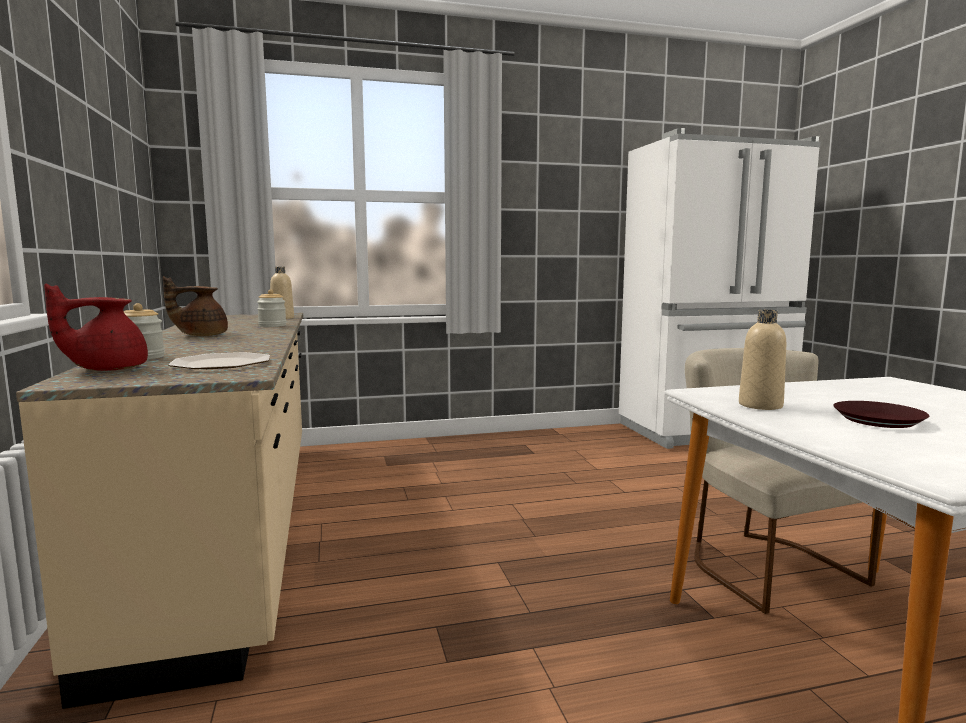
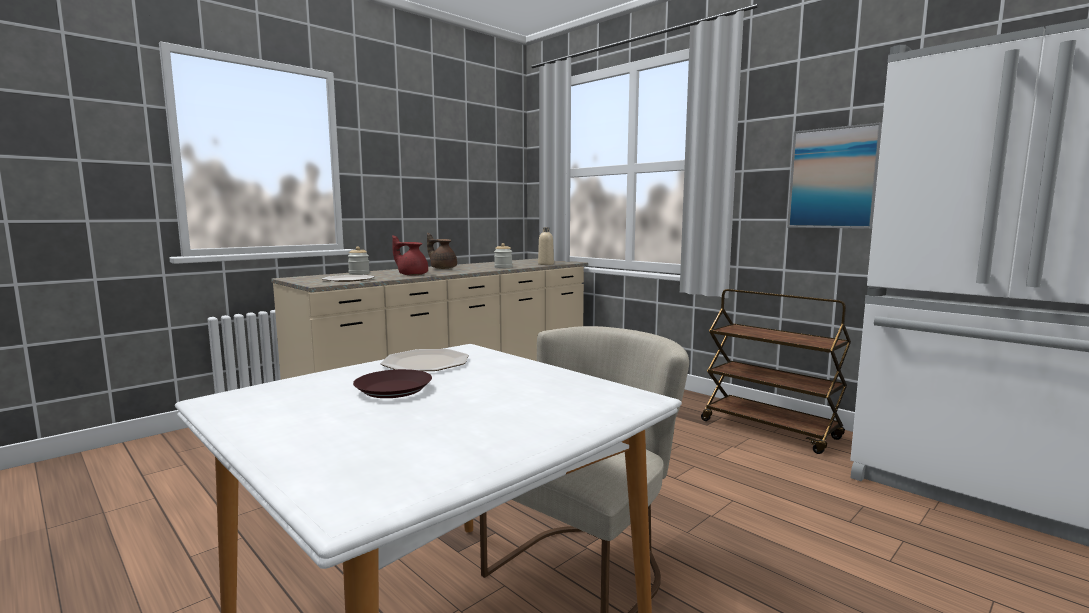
camera: 60 degrees right, 0 degrees up
red teapot [44,284,148,371] -> red teapot moved to [392,235,428,276]
beige bottle [739,310,786,410] -> plate [380,349,469,371]
none -> brown cart [701,289,851,454]
none -> picture [787,122,882,229]

